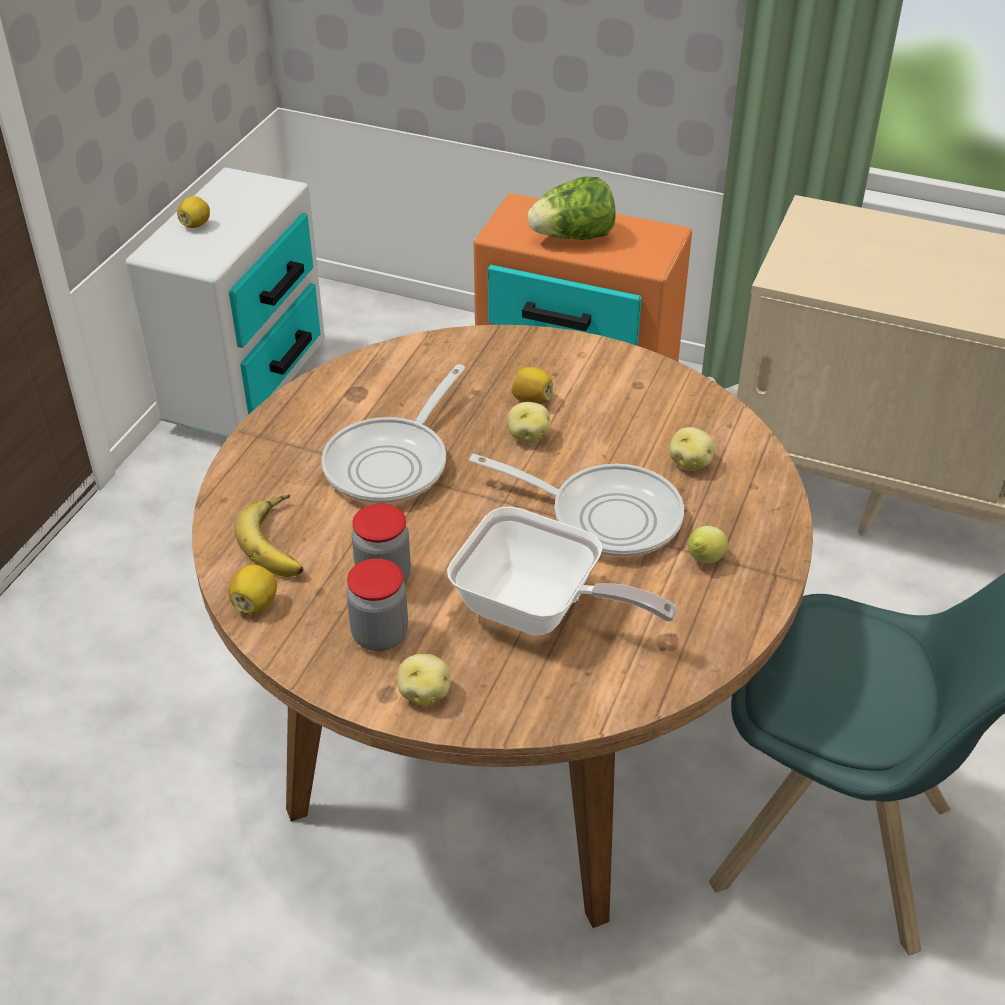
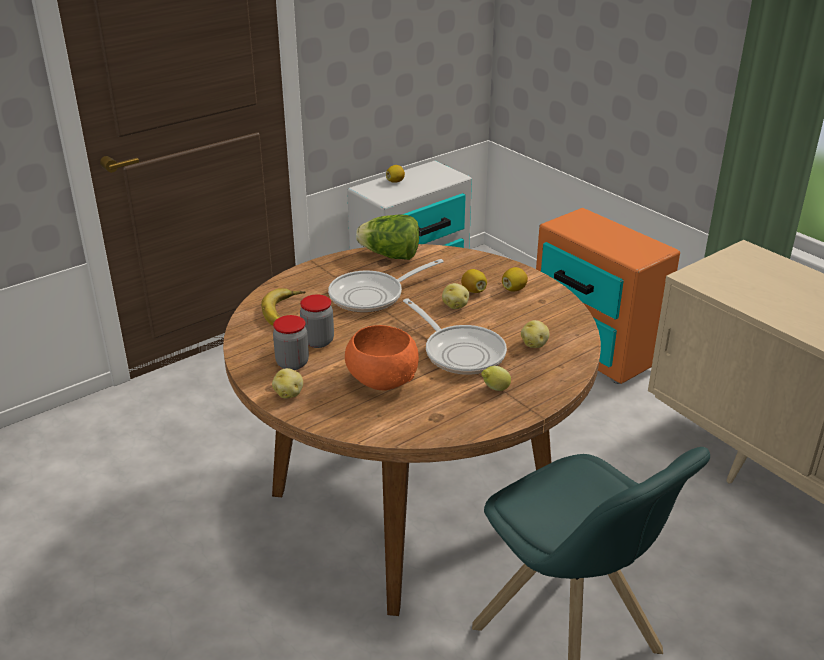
camera: 30 degrees right, 10 degrees down
lemon [229,564,277,614] -> lemon moved to [502,267,528,292]
frying pan [447,506,677,636] -> orange bowl [345,325,419,391]
lettuce [528,177,616,240] -> lettuce moved to [356,214,419,260]

